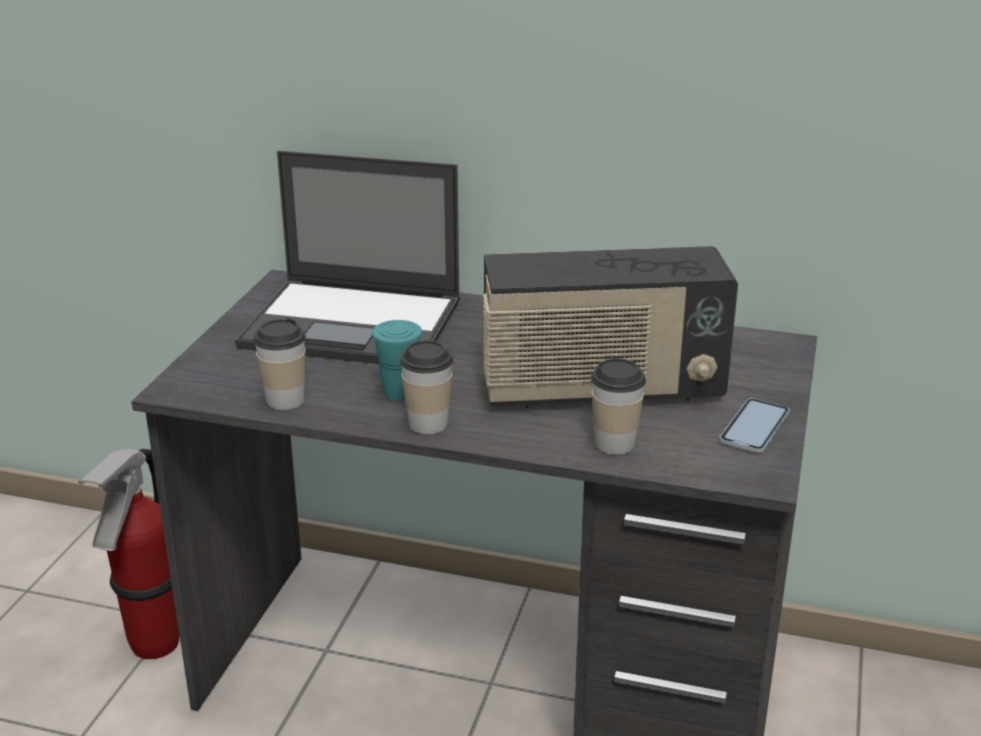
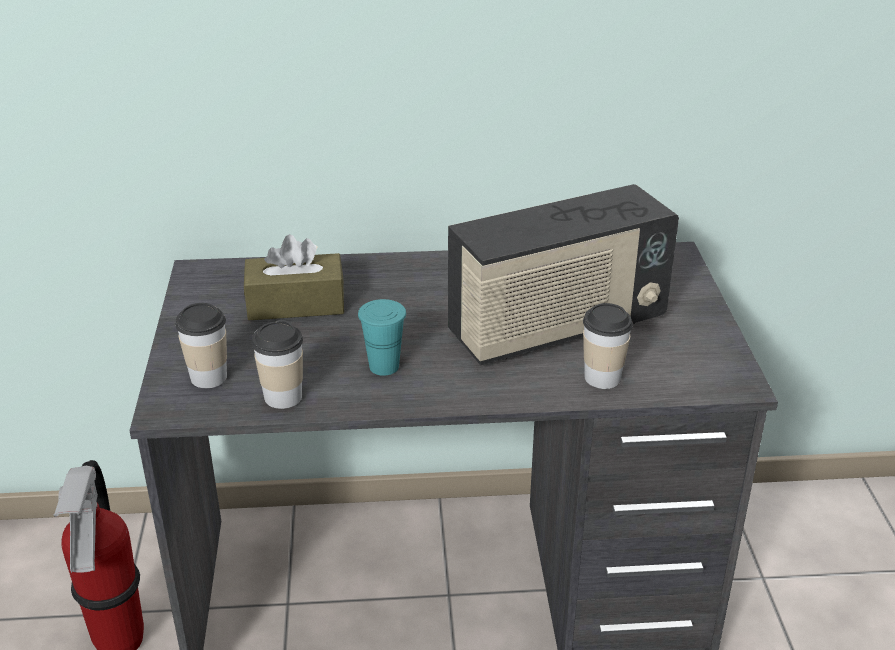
camera: 20 degrees left, 5 degrees up
laptop [235,151,460,364] -> brown tissue box [244,234,344,320]
cup [400,340,453,434] -> cup moved to [175,303,227,388]
phone [719,398,790,453] -> none

